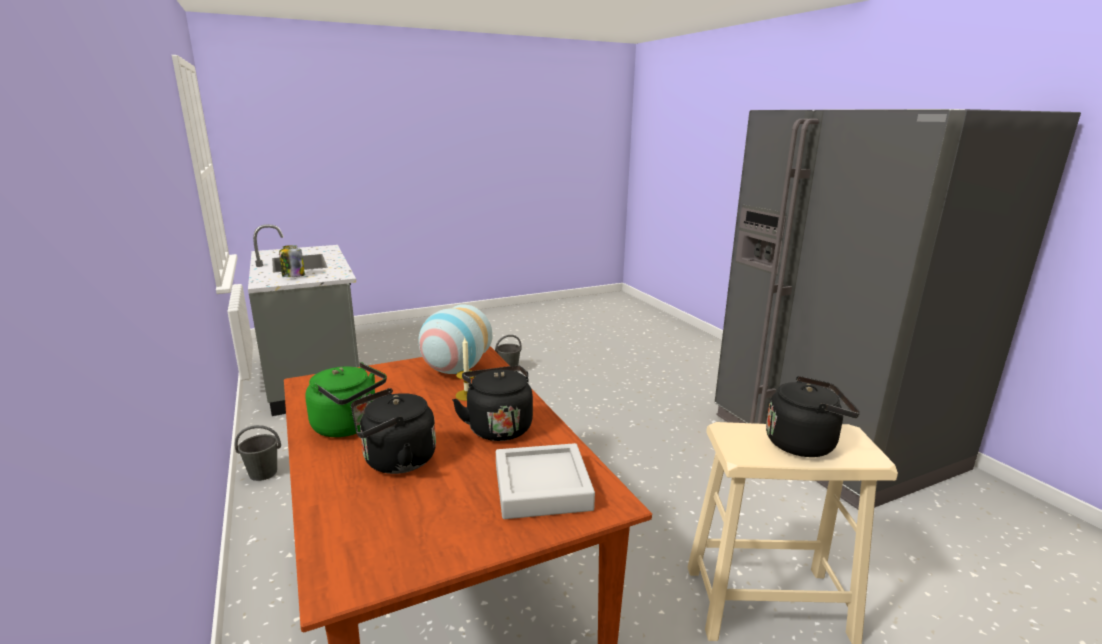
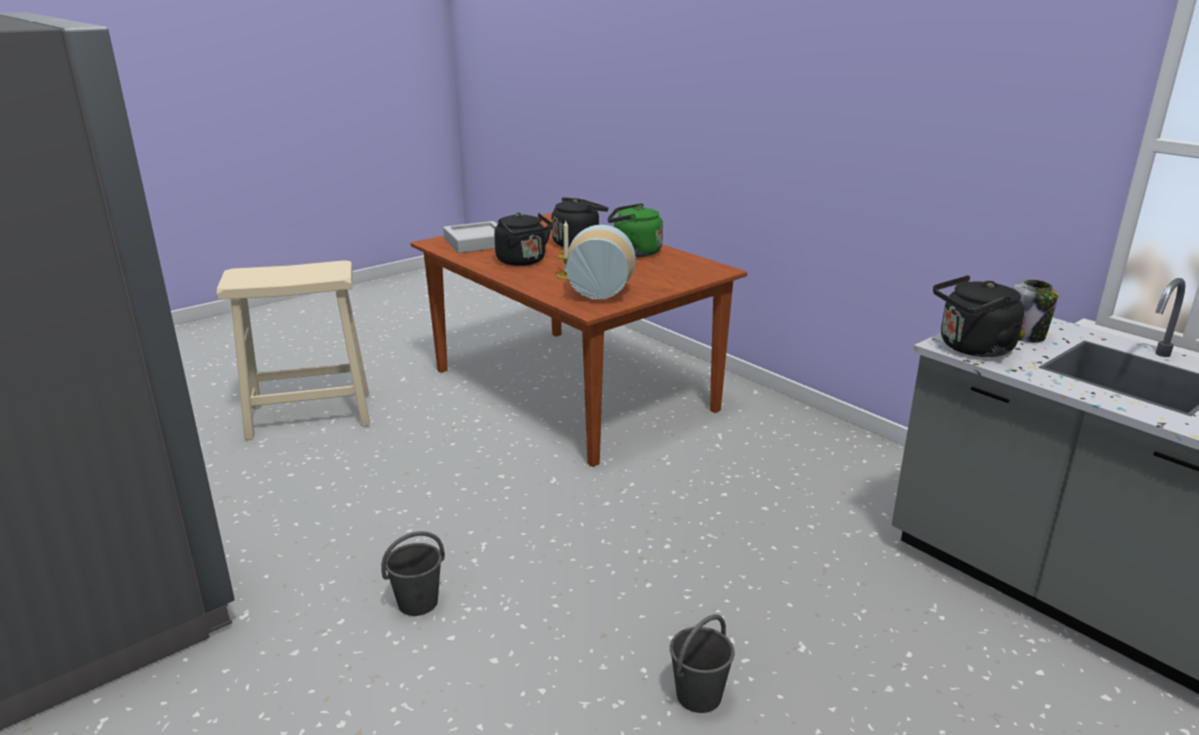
camera: 165 degrees right, 5 degrees up
grey bucket [235,425,281,481] -> grey bucket moved to [381,531,445,616]
black kettle [766,376,860,457] -> black kettle moved to [933,275,1024,357]

